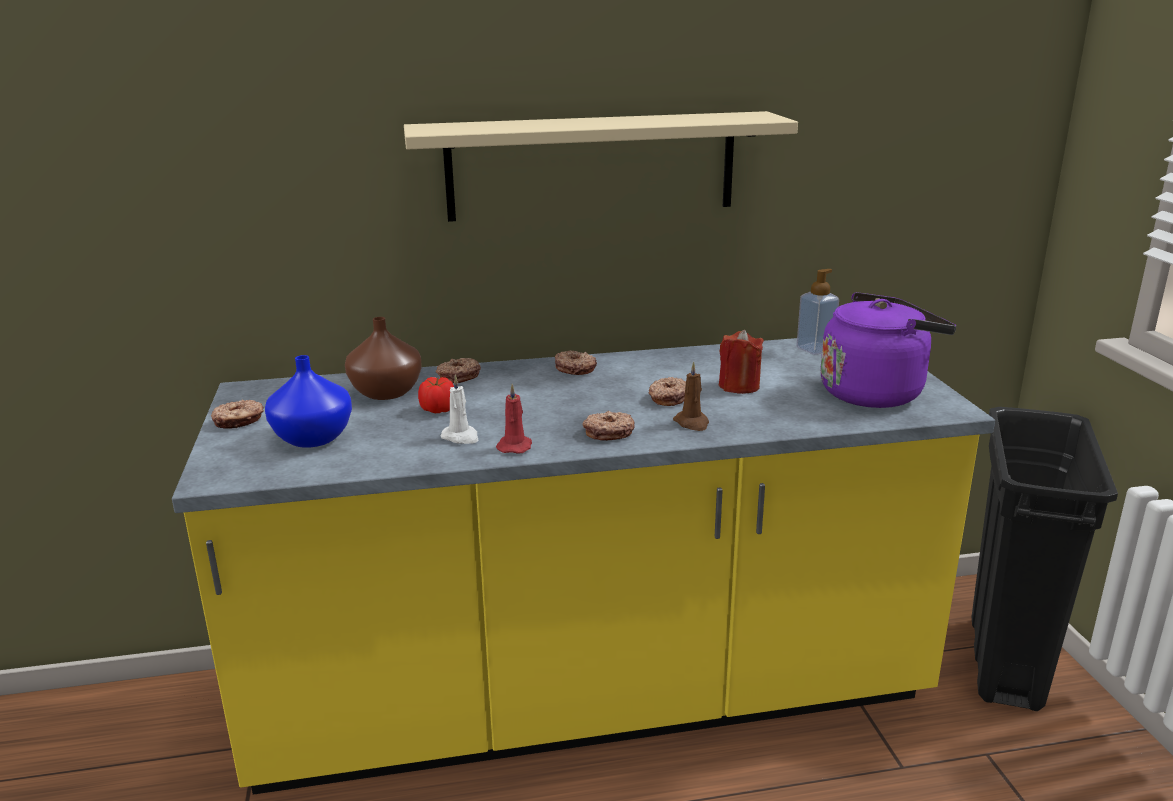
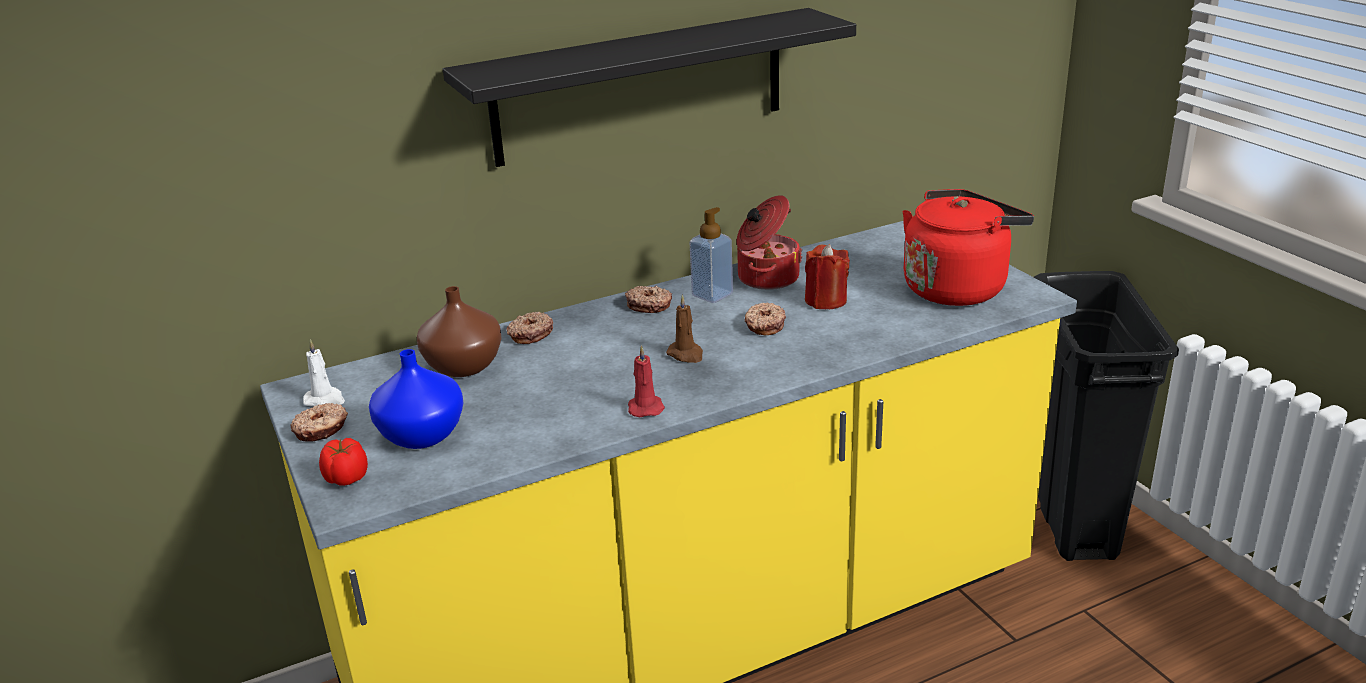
camera: 15 degrees left, 5 degrees up
beige shelf [404,111,798,222] -> black shelf [443,8,856,167]
tomato [418,377,454,413] -> tomato moved to [319,438,368,486]
white candle [441,375,479,444] -> white candle moved to [303,339,345,406]
donut [582,411,635,441] -> none
brown candle [673,362,709,431] -> brown candle moved to [666,294,703,363]
soap dispenser [796,269,839,355] -> soap dispenser moved to [689,207,733,303]
purple kettle [820,292,956,408] -> red kettle [902,189,1034,306]
none -> cooking pot [736,195,802,290]

